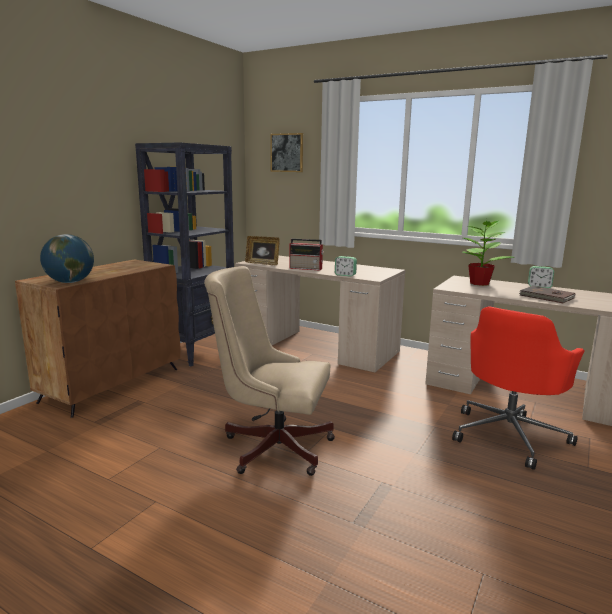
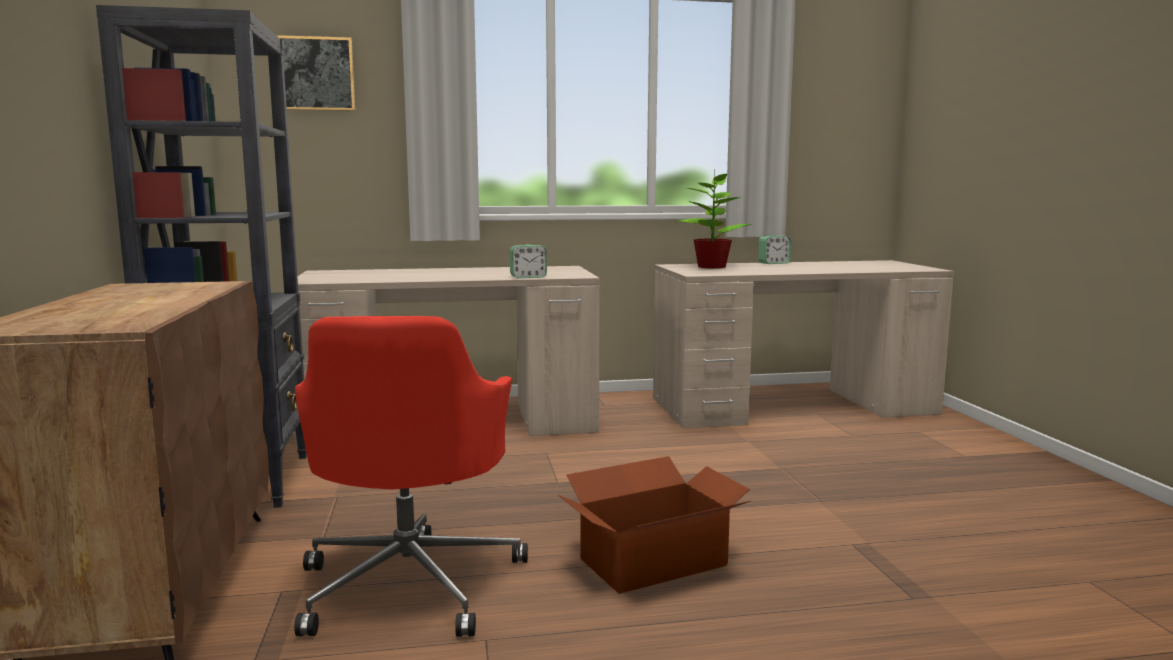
camera: 40 degrees left, 5 degrees down
globe [40,234,94,283] -> none
beige office chair [204,266,335,476] -> cardboard box [558,456,751,594]
picture frame [245,236,280,265] -> none
radio [289,238,323,271] -> none
red office chair [452,306,585,470] -> red office chair moved to [294,316,528,637]
brown book [519,286,575,303] -> none

